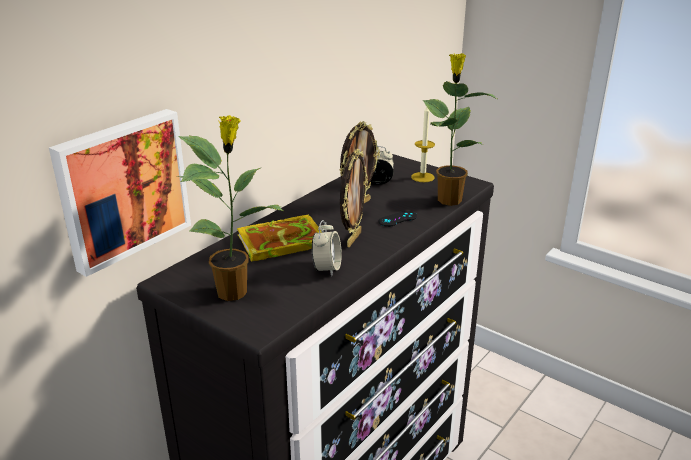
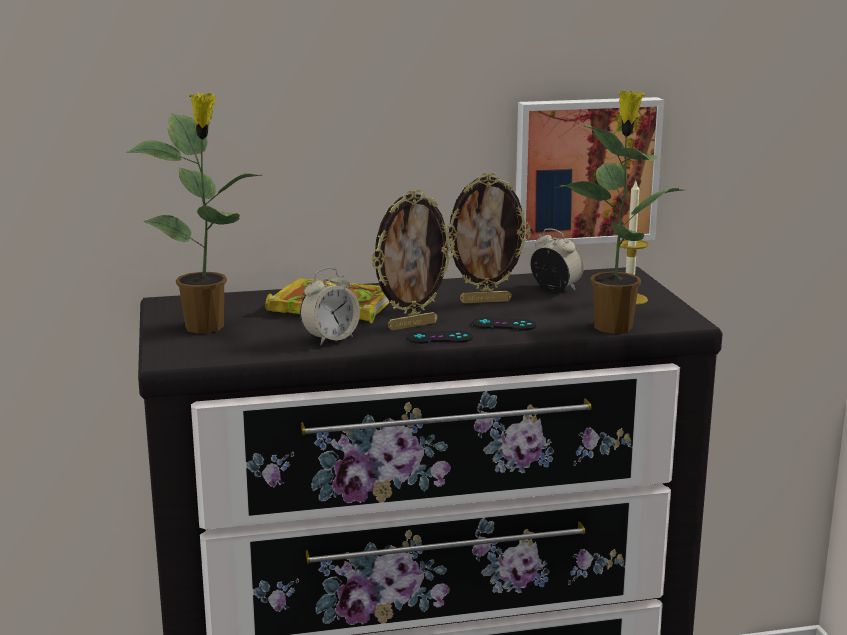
camera: 40 degrees right, 10 degrees down
picture [49,109,191,277] -> picture moved to [516,97,664,248]
none -> black game controller [406,331,473,344]

